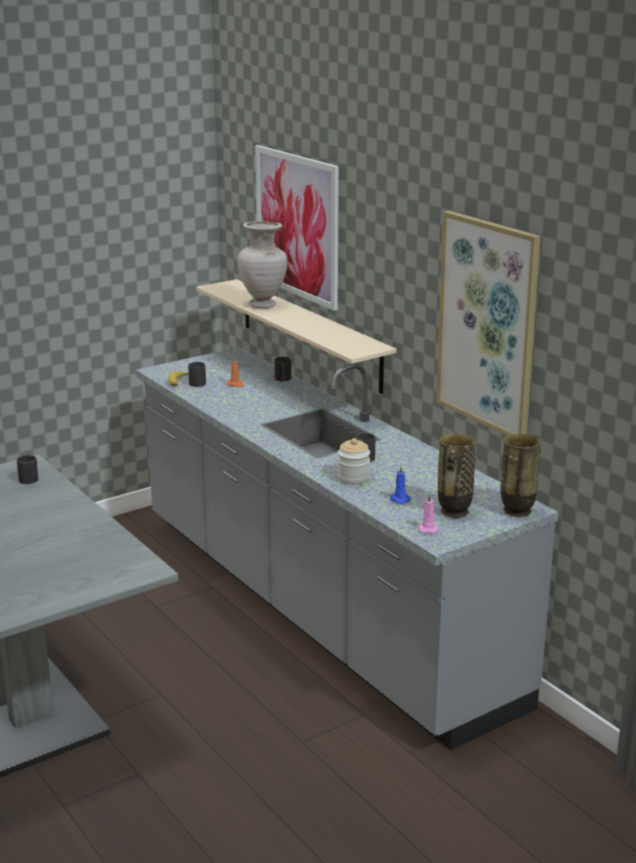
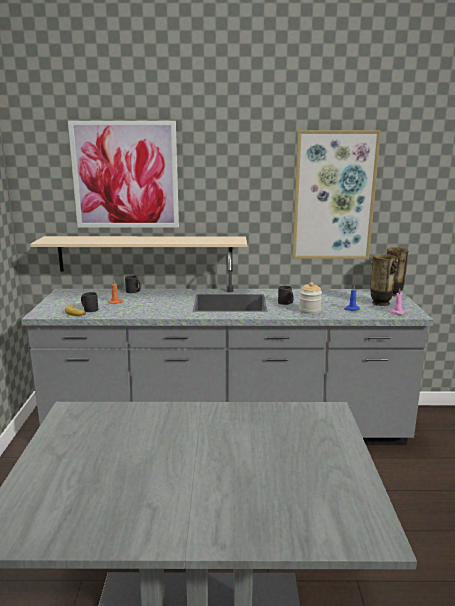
camera: 55 degrees left, 5 degrees down
black mug [17,455,38,484] -> none
beige vase [238,221,287,308] -> none

